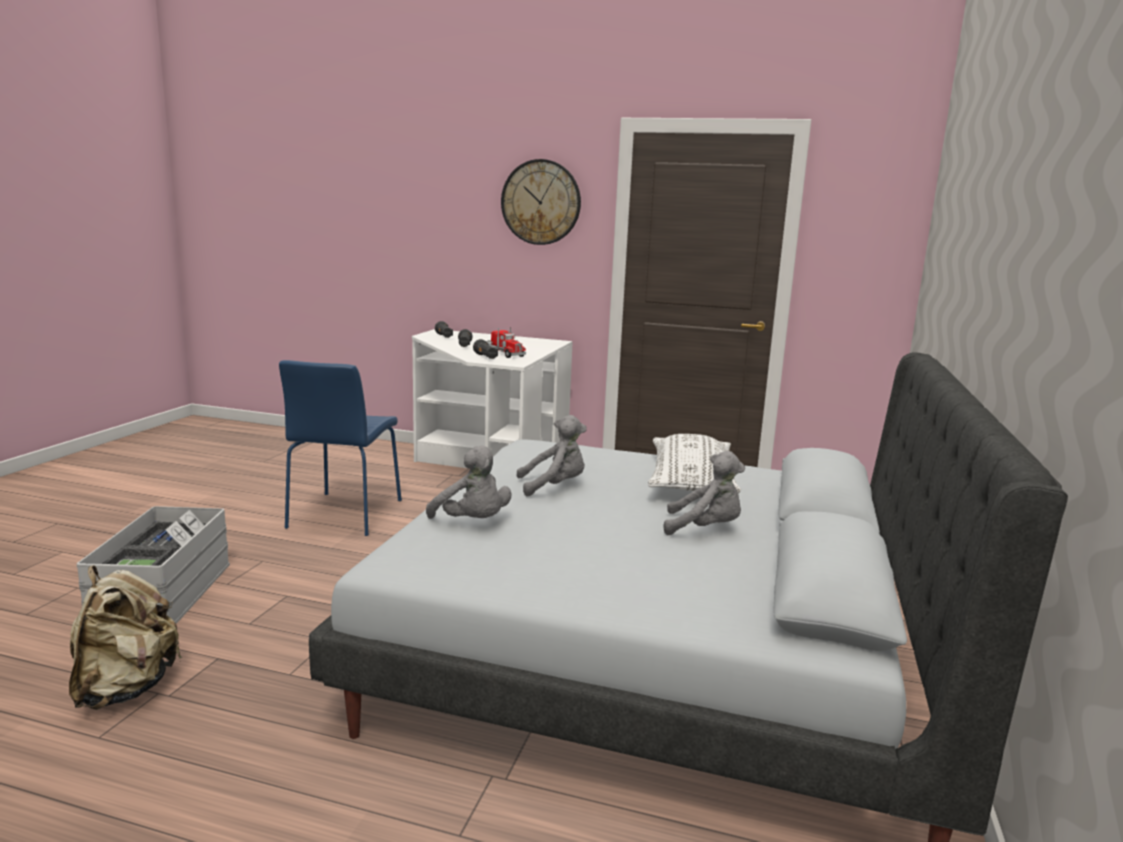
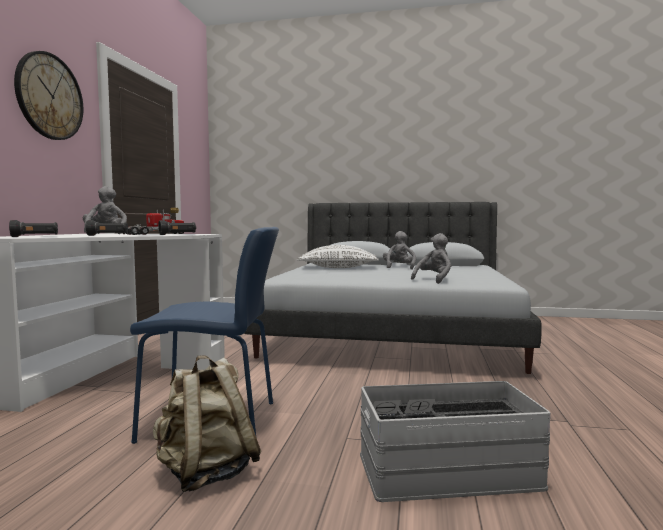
camera: 95 degrees left, 10 degrees down
beige backpack [69,565,182,710] -> beige backpack moved to [153,355,262,492]
grey plush toy [517,415,587,496] -> grey plush toy moved to [83,186,127,234]

